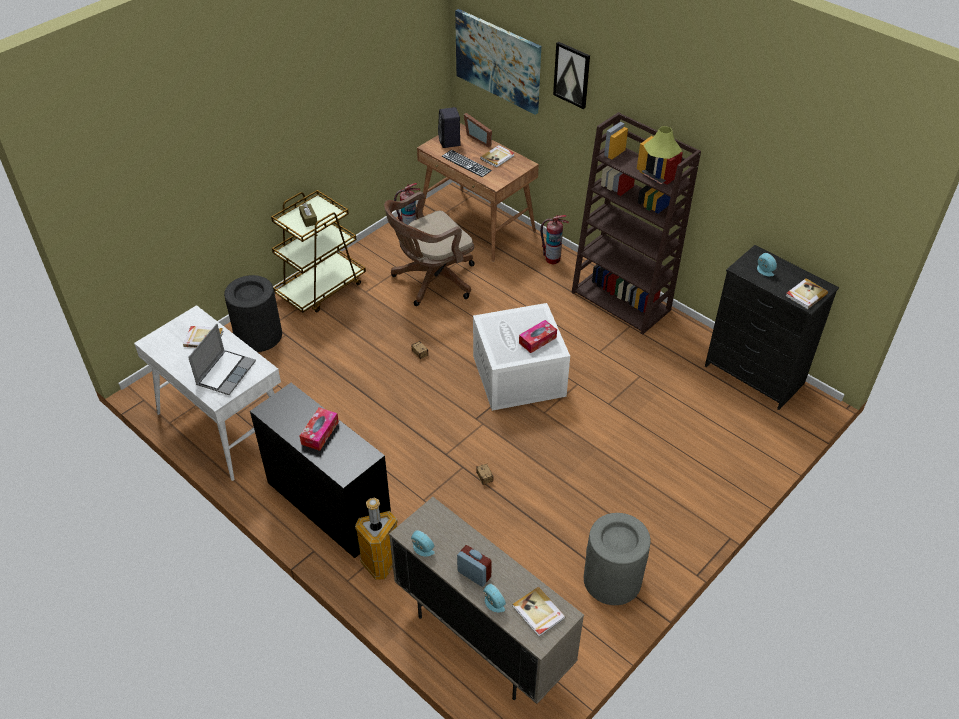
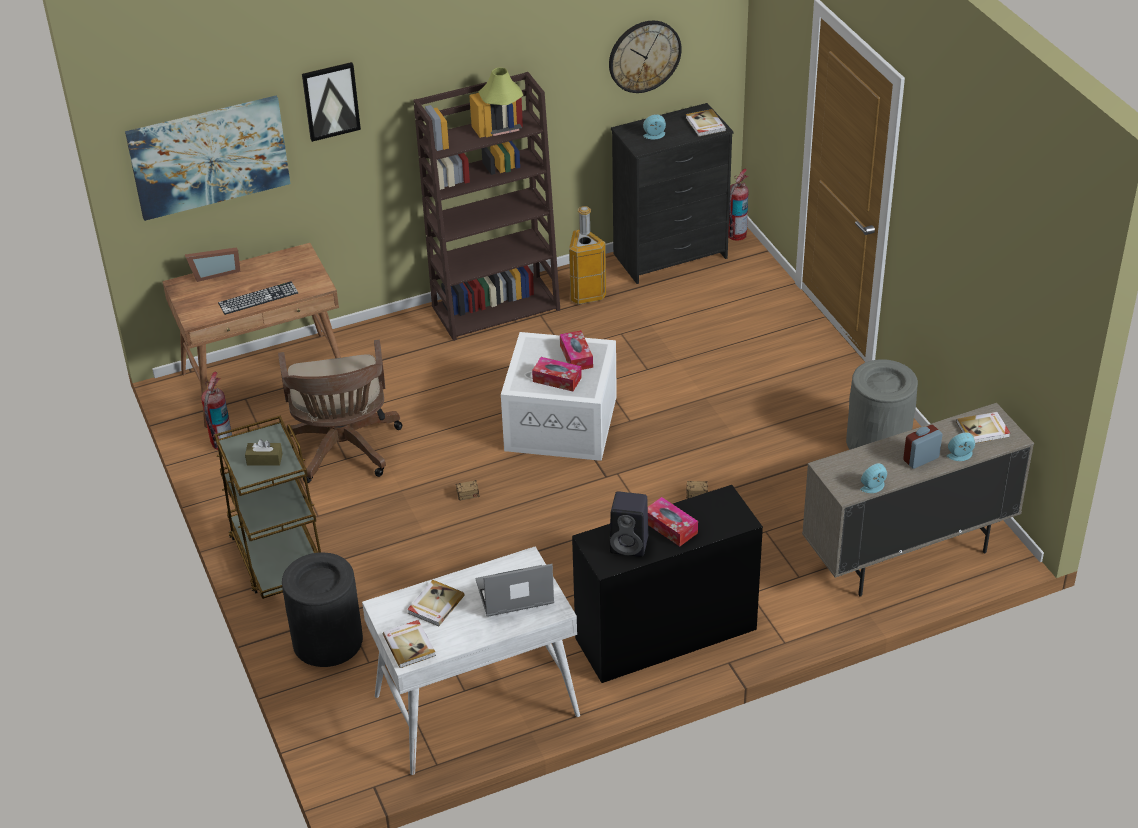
camera: 65 degrees left, 5 degrees down
laptop [188,324,256,395] -> laptop turned 60 degrees counterclockwise [476,564,554,617]
trash can [355,498,398,580] -> trash can moved to [569,206,606,304]
black speaker [438,107,460,148] -> black speaker moved to [610,491,648,557]
book [480,145,514,168] -> book moved to [383,620,436,668]
fire extinguisher [540,215,569,265] -> fire extinguisher moved to [728,169,748,241]
none -> tissue box [532,357,582,391]
none -> wall clock [609,21,682,93]

